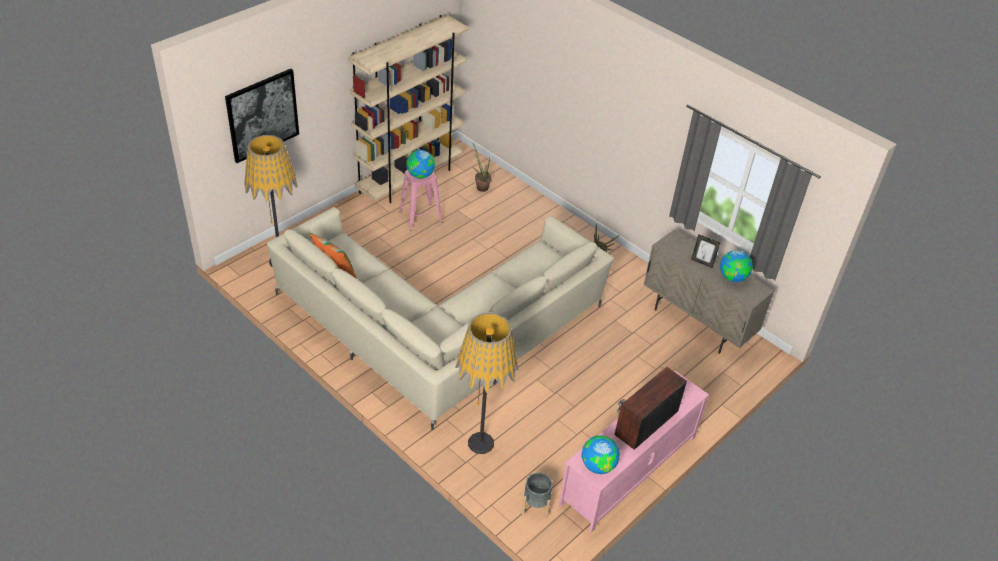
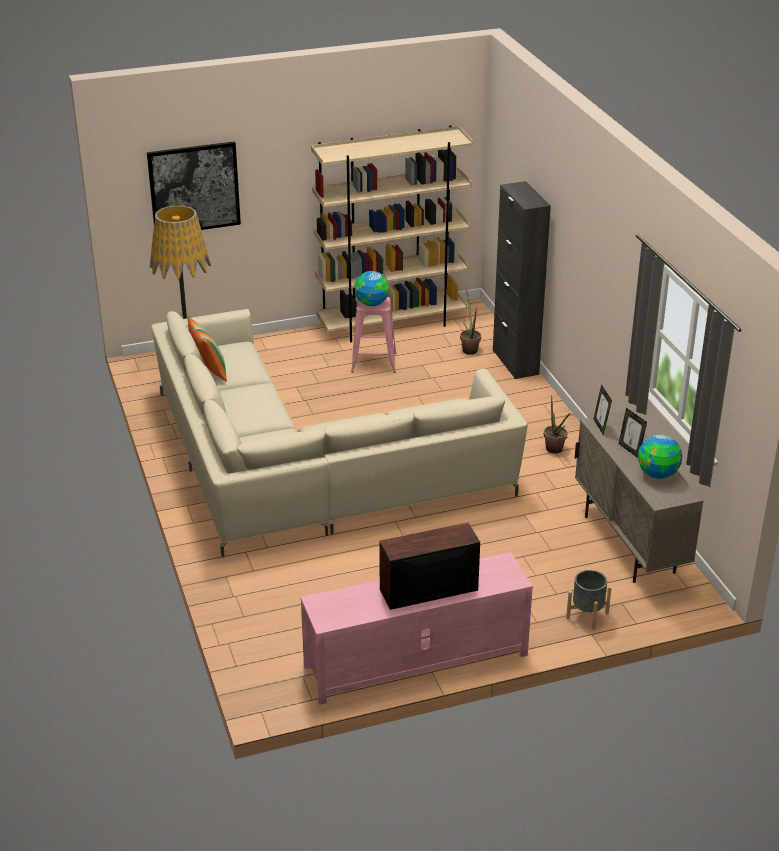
camera: 30 degrees right, 10 degrees down
floor lamp [455,313,518,454] -> none
grey planter [522,472,553,518] -> grey planter moved to [566,570,612,630]
globe [582,435,620,474] -> none
none -> black cabinet [493,181,551,379]
none -> picture frame [593,384,612,436]

